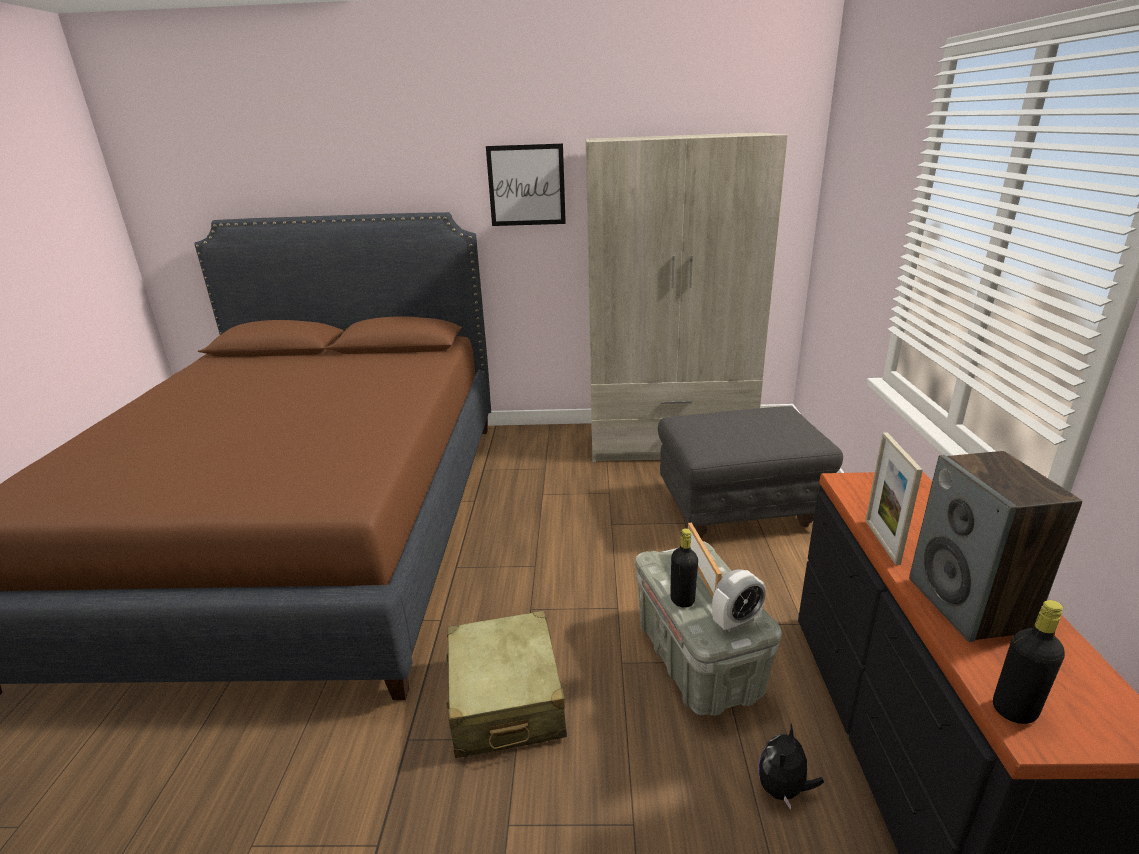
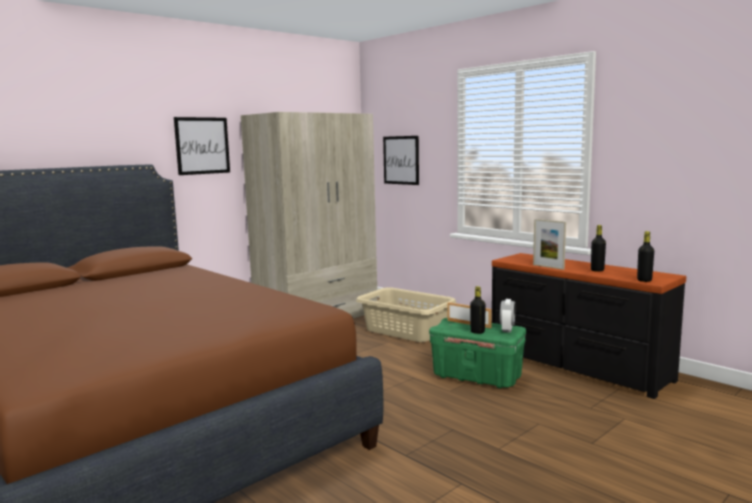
camera: 45 degrees left, 15 degrees down
beige suitcase [445,611,567,758] -> none
grey storage box [635,541,782,716] -> green storage box [429,318,526,388]
grey ottoman [658,406,843,539] -> beige laundry basket [356,287,456,342]
plush toy [758,724,824,810] -> none
speaker [909,451,1082,642] -> black bottle [591,225,606,272]
none -> picture [383,136,419,185]

